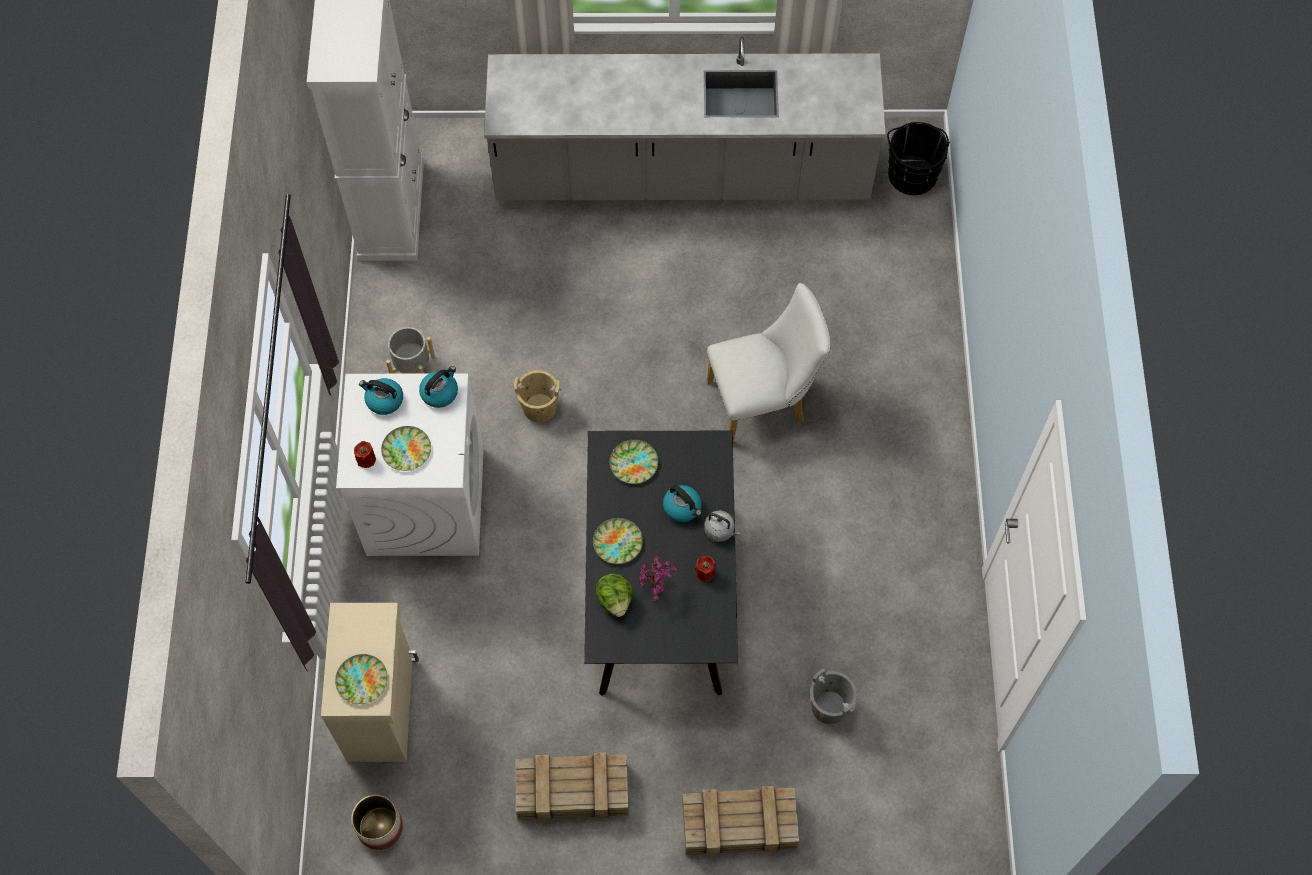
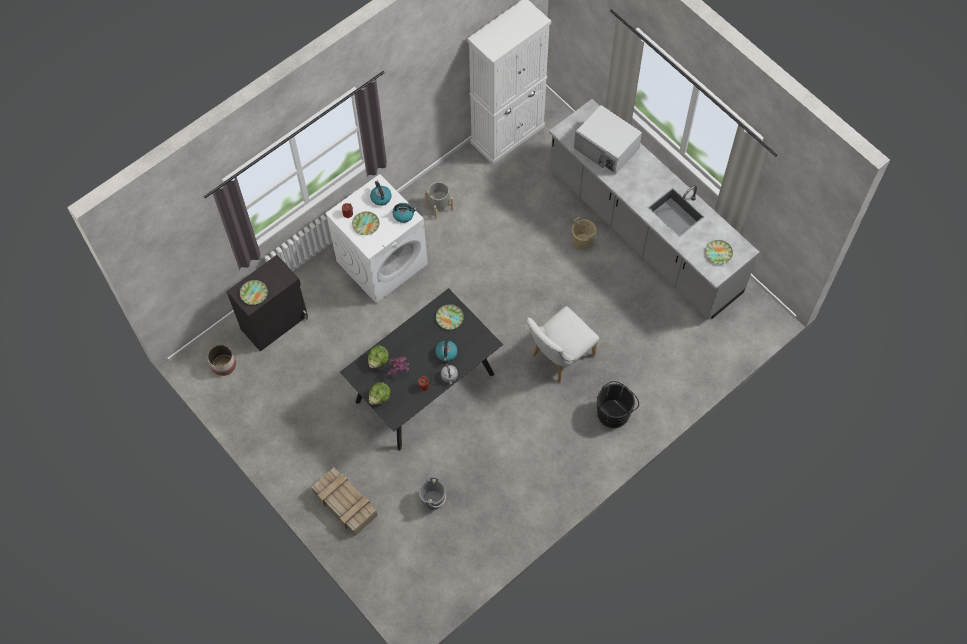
camera: 50 degrees right, 0 degrees up
beige cabinet [321,603,419,762] -> black cabinet [226,255,308,351]
beige bucket [513,370,562,423] -> beige bucket moved to [572,217,597,250]
crate [516,753,629,821] -> none
plate [593,518,643,564] -> plate moved to [705,240,733,264]
white chair [707,283,830,442] -> white chair turned 105 degrees clockwise [527,306,599,382]
black bucket [887,122,950,195] -> black bucket moved to [597,381,639,428]
none -> lettuce [369,382,391,405]
none -> white microwave [574,105,642,174]

